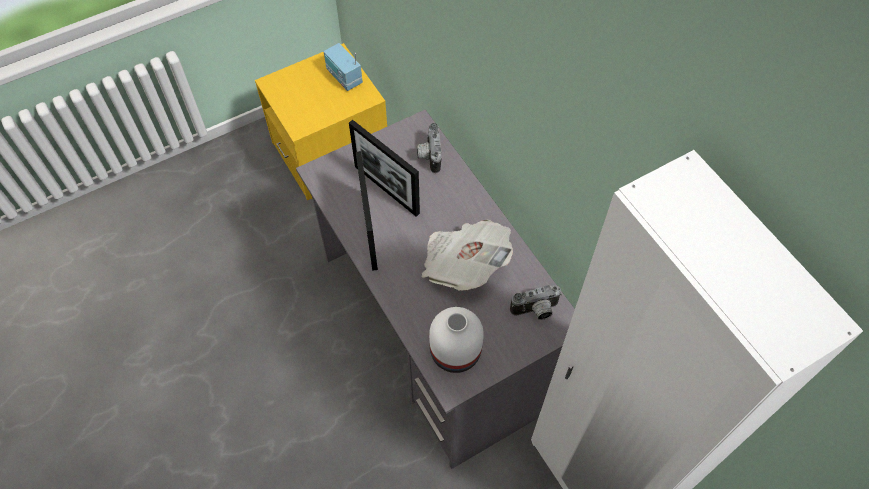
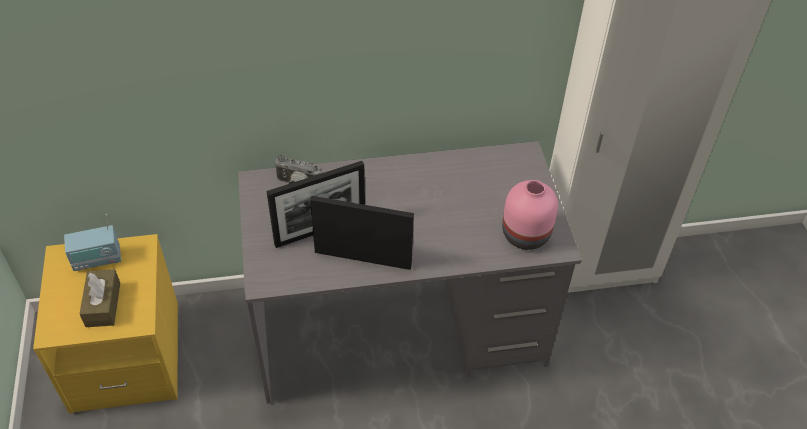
camera: 70 degrees left, 10 degrees down
newspaper [421,220,513,291] -> none
white vase [429,307,484,373] -> pink vase [502,180,558,250]
camera [510,285,562,320] -> none
none -> brown tissue box [80,270,120,327]

